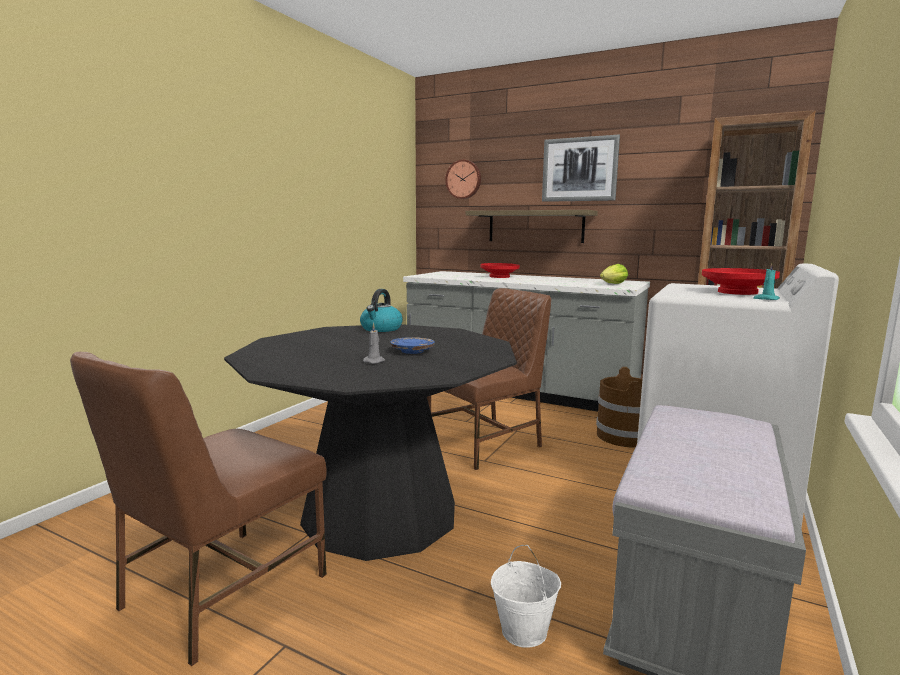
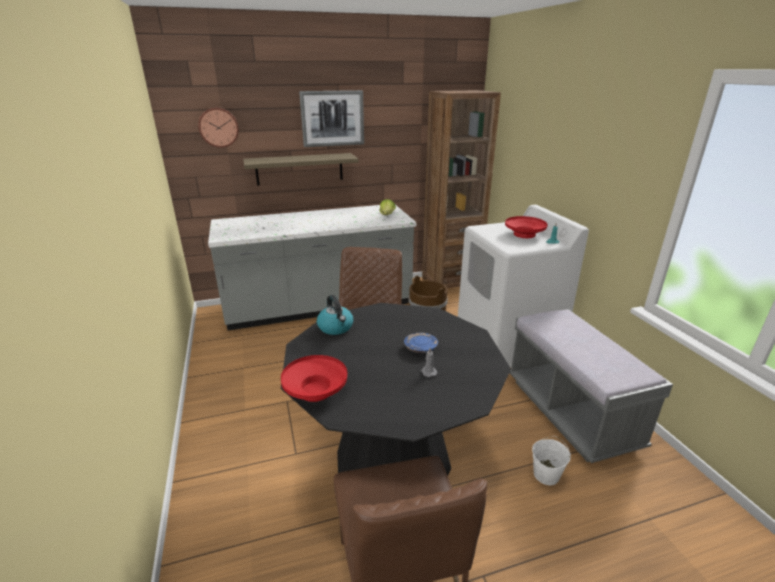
camera: 45 degrees left, 15 degrees up
red bowl [481,263,520,278] -> red bowl moved to [281,355,347,402]

